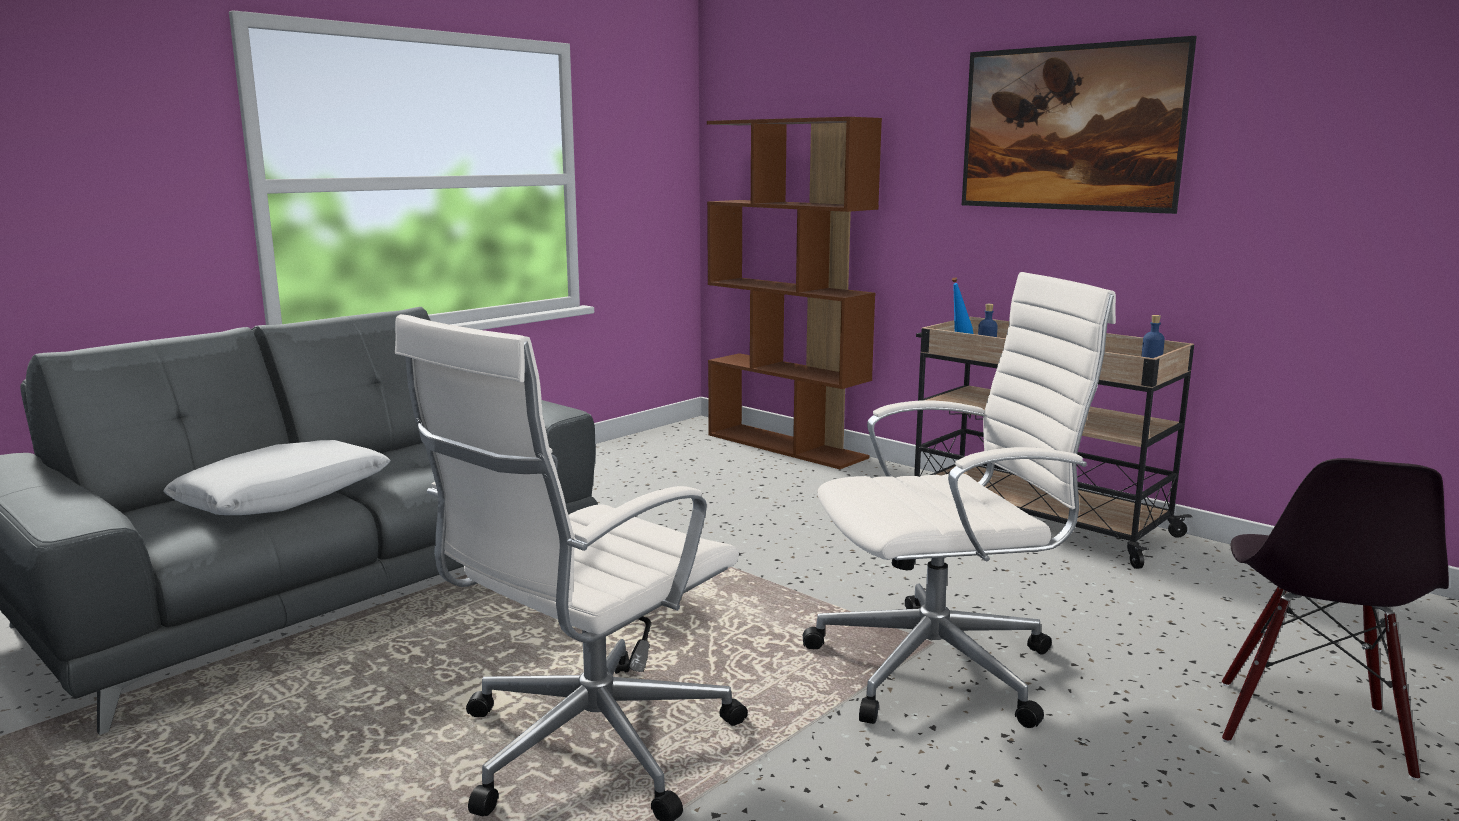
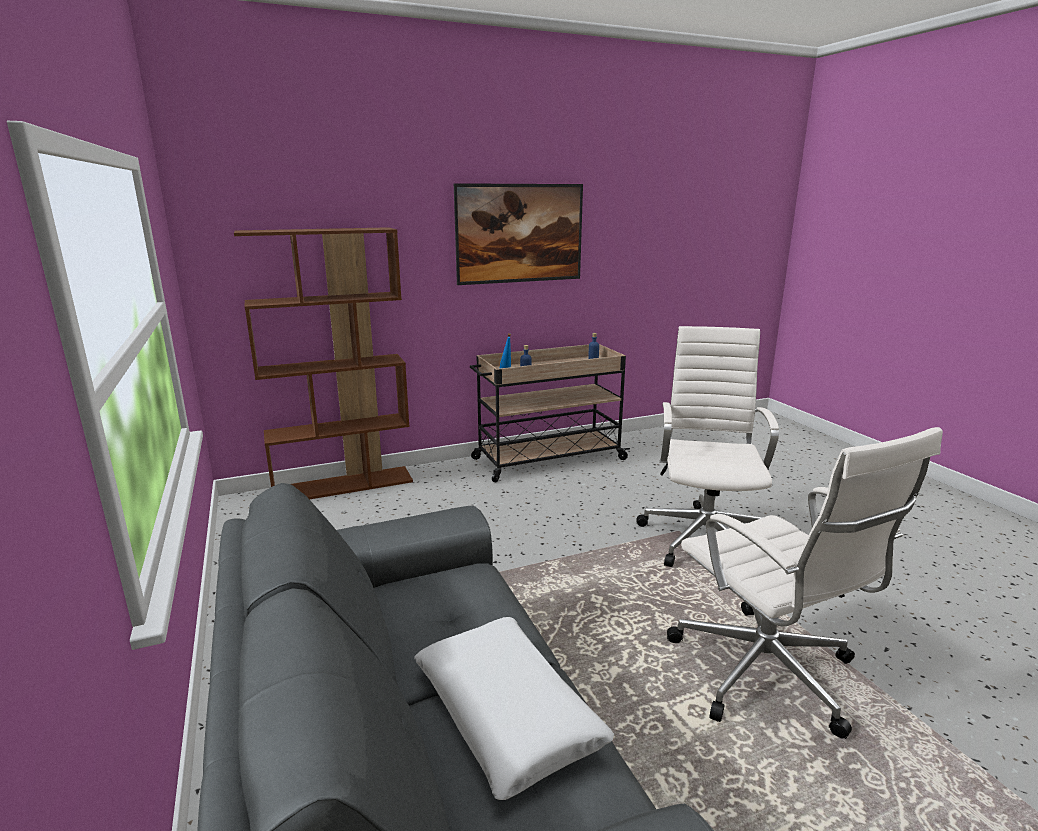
camera: 65 degrees left, 5 degrees up
black chair [1222,458,1449,781] -> none

